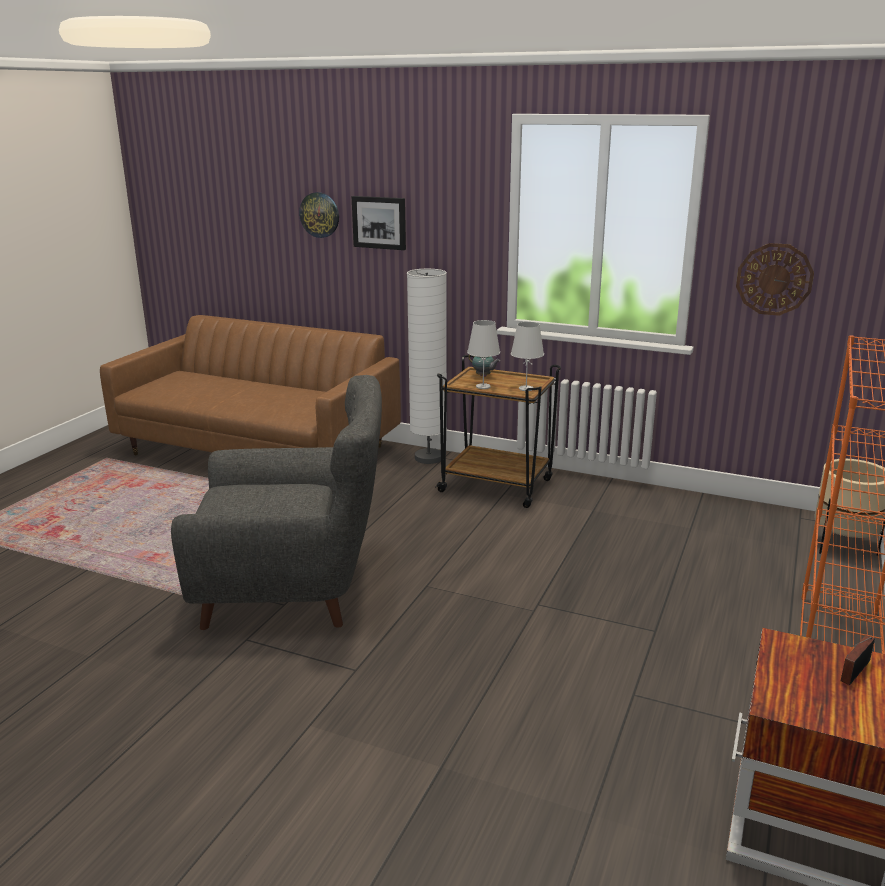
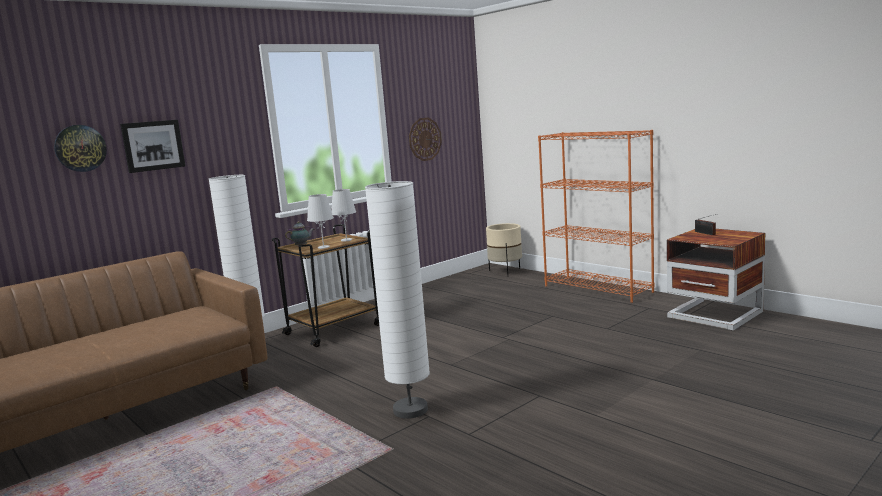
camera: 65 degrees left, 10 degrees down
grey armchair [171,375,382,630] -> white floor lamp [365,181,430,419]

